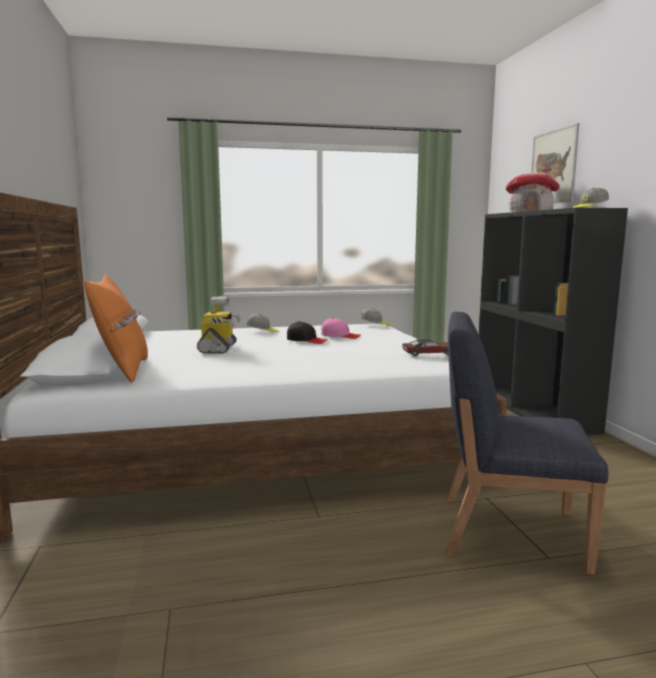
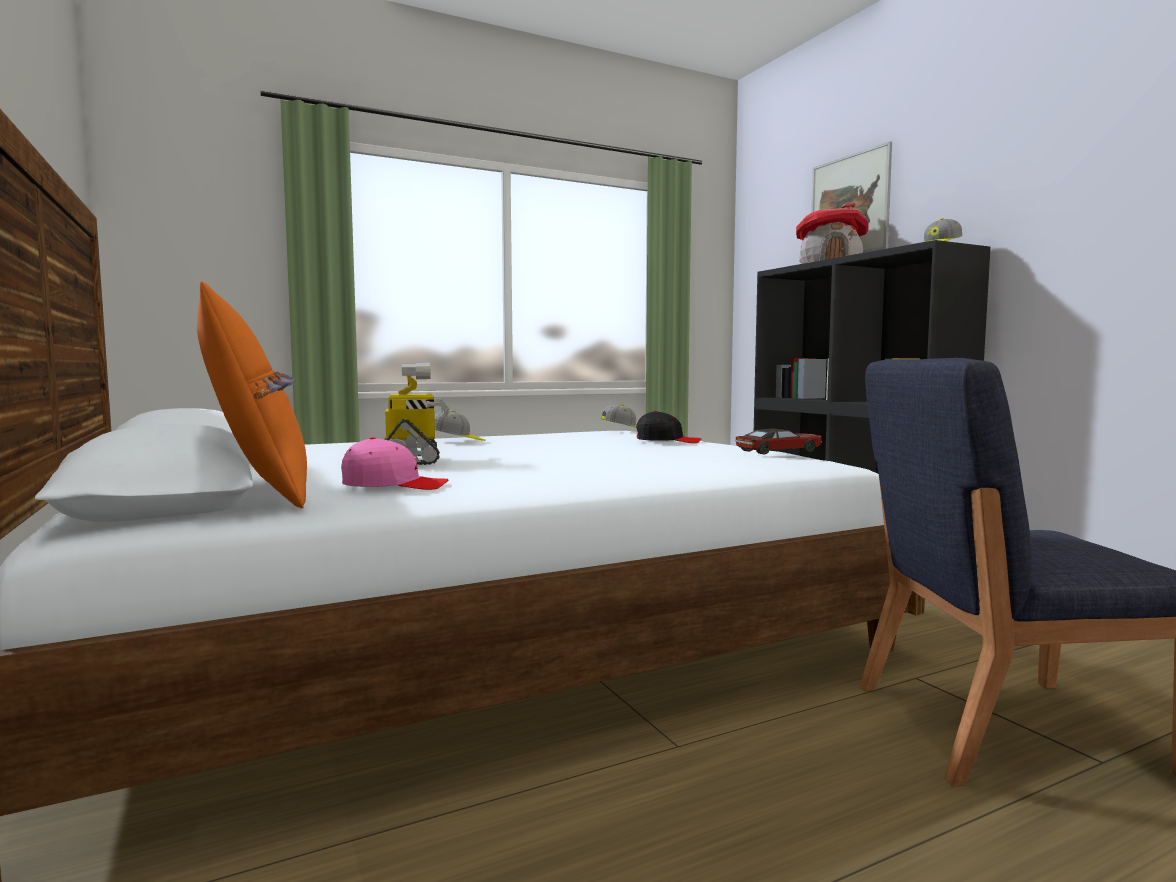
camera: 15 degrees left, 5 degrees down
black cap [287,321,328,344] -> black cap moved to [636,411,701,443]
pink cap [321,318,361,339] -> pink cap moved to [341,437,448,490]

